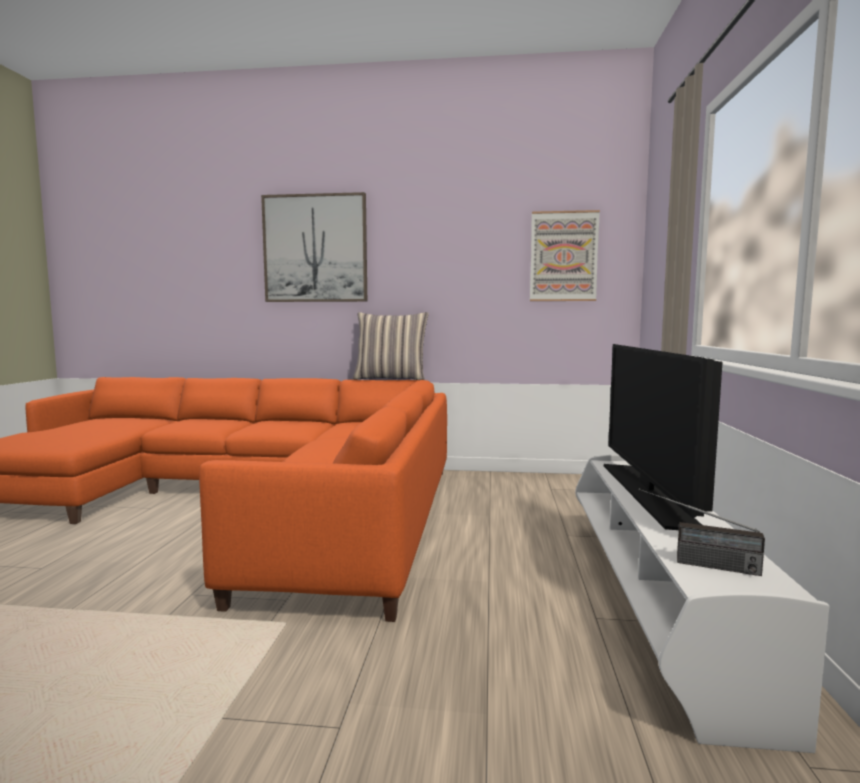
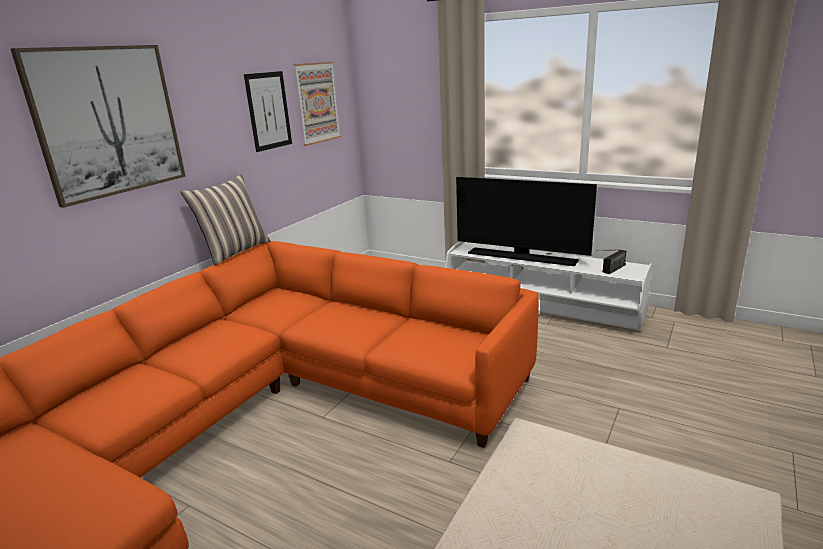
camera: 65 degrees left, 15 degrees up
none -> picture [244,71,292,152]

